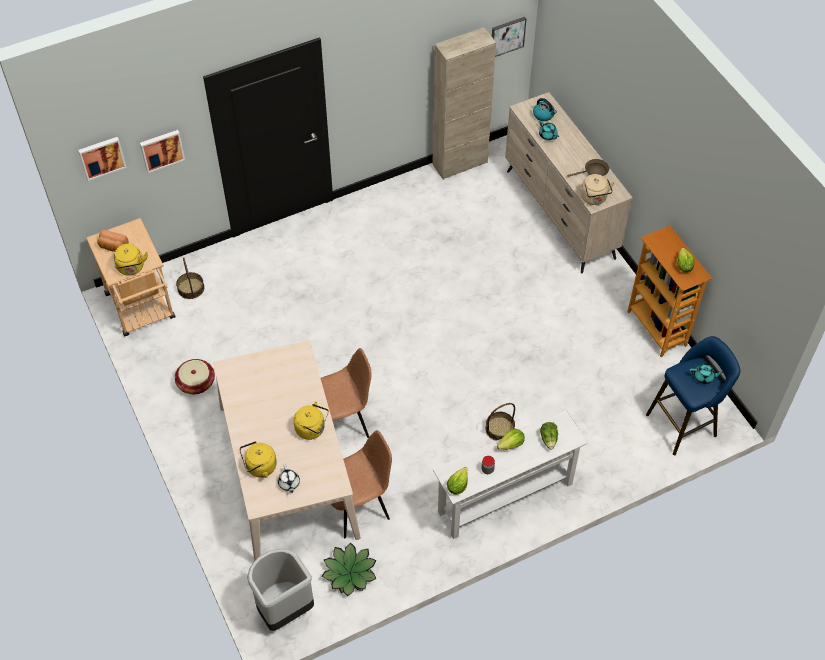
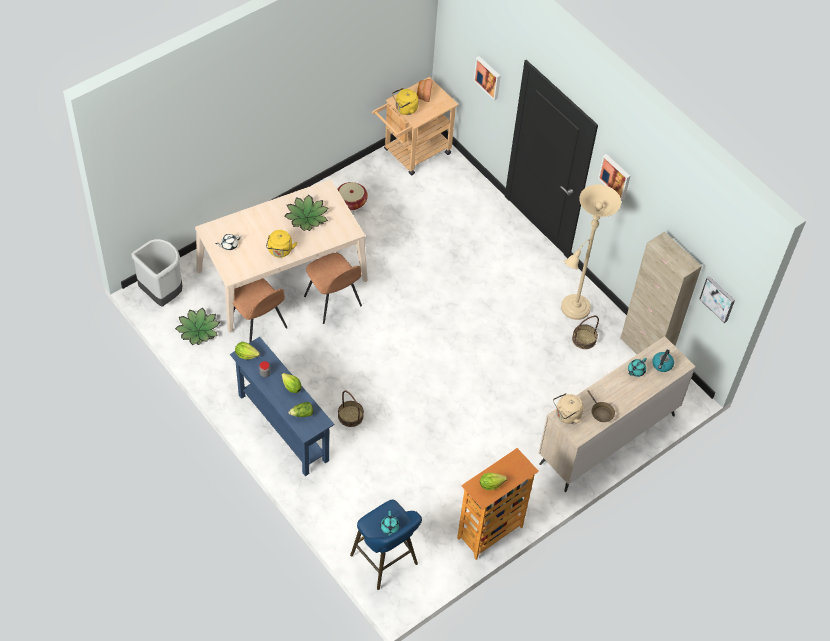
camera: 75 degrees right, 0 degrees up
picture [78,137,127,181] -> picture moved to [598,154,630,201]
basket [176,258,204,299] -> basket moved to [572,316,599,349]
yellow kettle [239,441,277,478] -> none
white console table [433,410,588,539] -> blue console table [230,337,334,476]
none -> potted plant [285,195,328,231]
none -> beige floor lamp [561,184,621,320]

